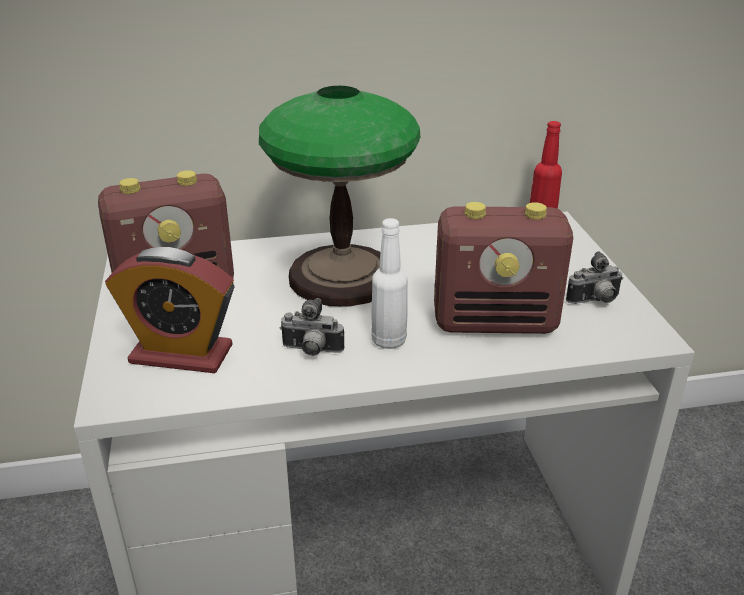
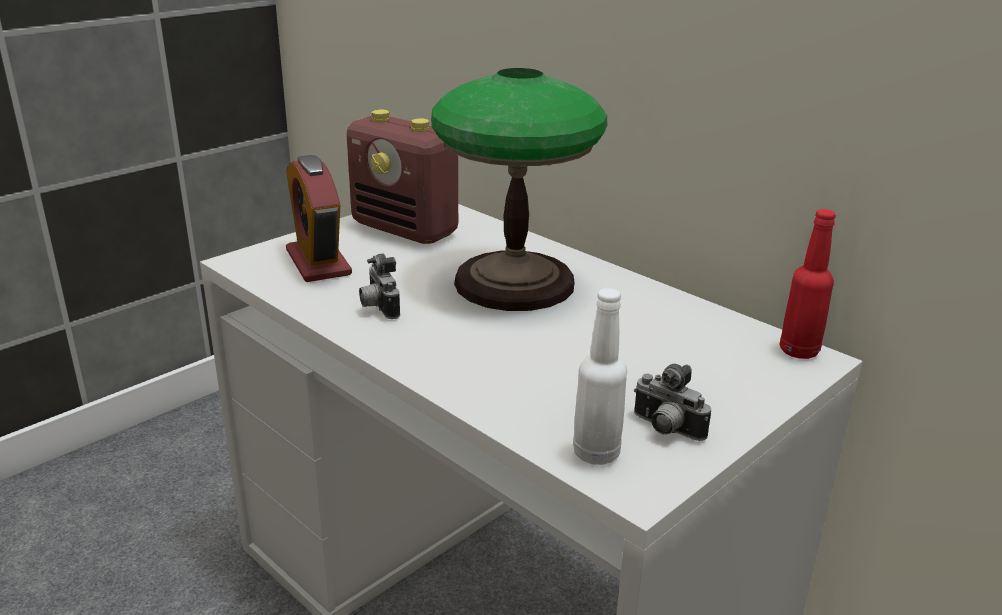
camera: 55 degrees right, 5 degrees down
white bottle [371,218,408,349] -> white bottle moved to [573,288,627,465]
radio [434,202,573,334] -> none

